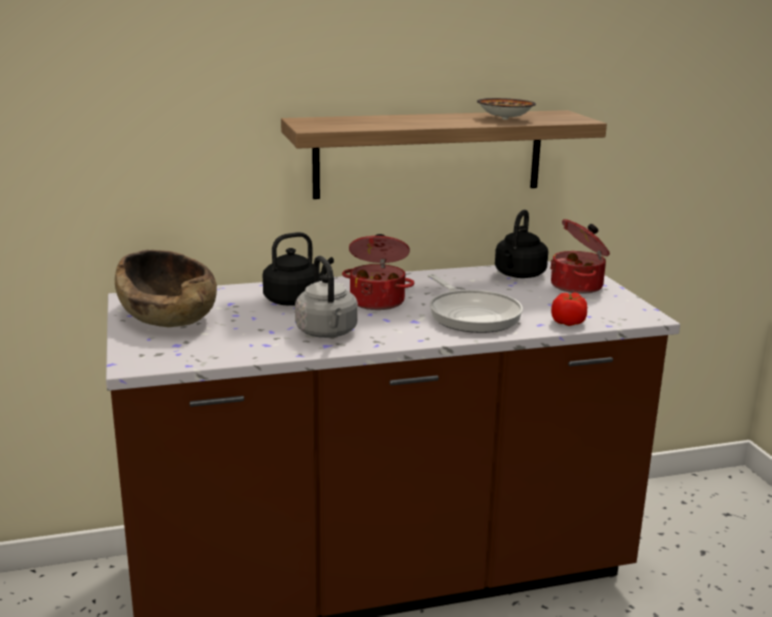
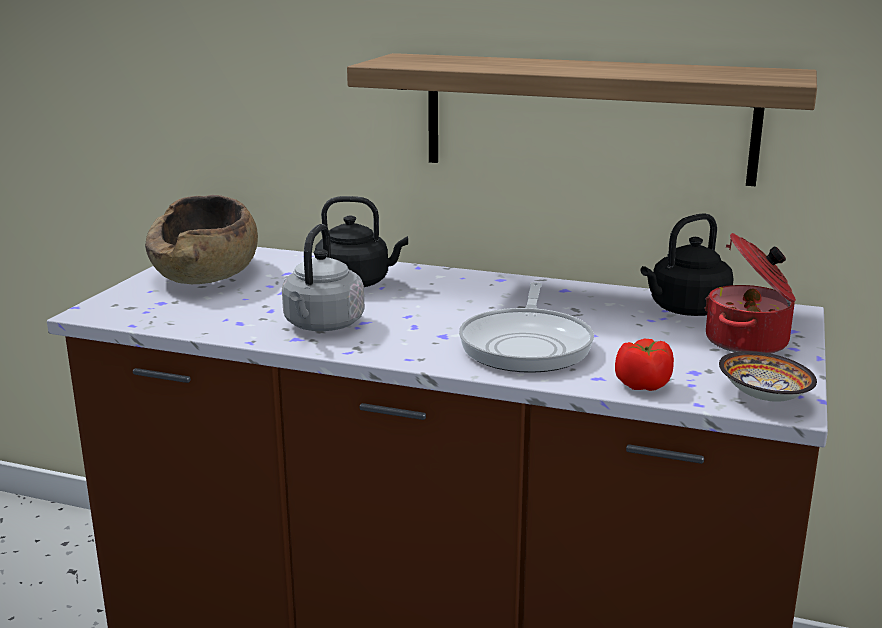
camera: 35 degrees right, 0 degrees up
cooking pot [342,234,415,310] -> none
bowl [477,98,536,120] -> bowl moved to [719,351,817,402]

